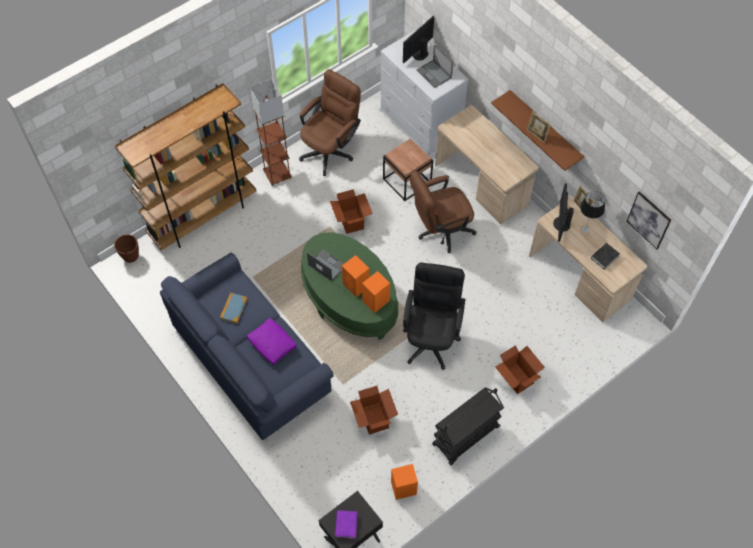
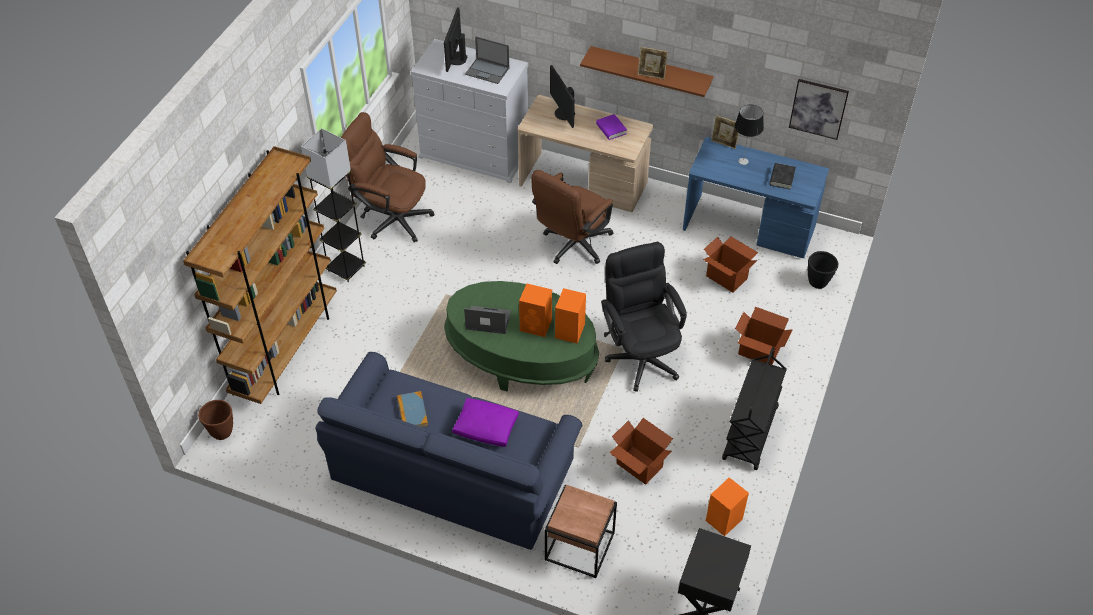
camera: 30 degrees left, 10 degrees down
brown floor lamp [250,79,292,186] -> grey floor lamp [301,128,366,282]
brown office chair [299,69,361,176] -> brown office chair turned 75 degrees counterclockwise [341,112,435,242]
cardboard box [330,189,373,234] -> cardboard box moved to [703,236,758,293]
purple book [335,510,358,539] -> purple book moved to [596,114,627,140]
brown side table [383,138,433,201] -> brown side table moved to [545,485,617,578]
beige desk [529,196,647,322] -> blue desk [683,137,829,258]
monitor [553,183,574,242] -> monitor moved to [550,65,575,128]
none -> black planter [808,251,838,289]

